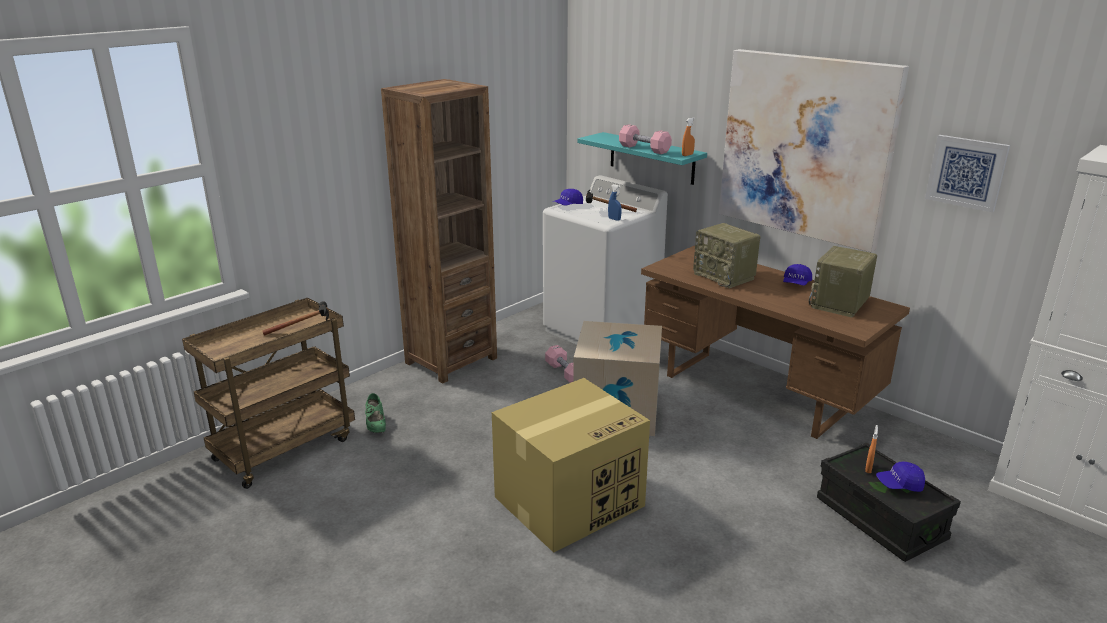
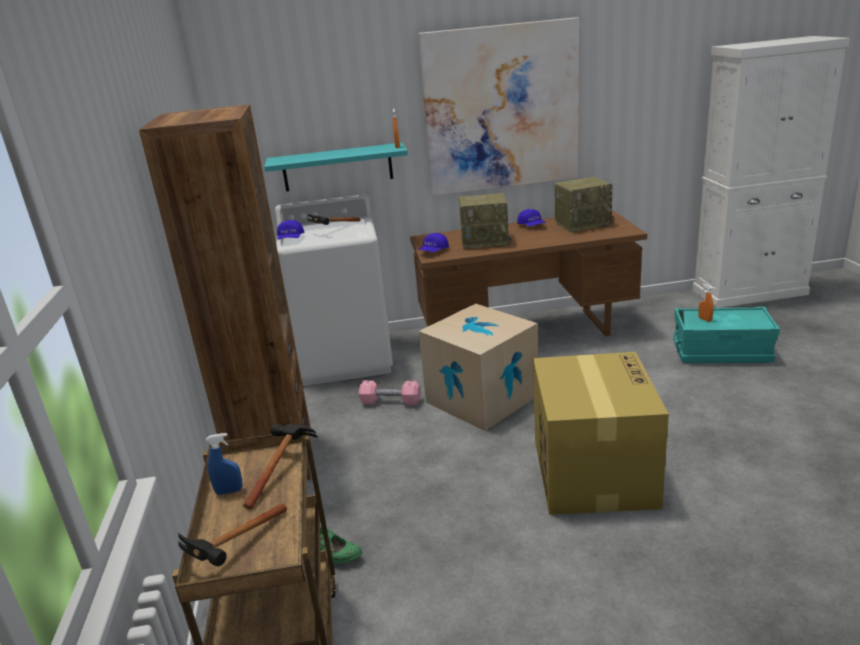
camera: 50 degrees left, 0 degrees up
blue spray bottle [608,184,622,221] -> blue spray bottle moved to [206,433,243,495]
pink dumbbell [619,124,672,154] -> none
radio [809,246,877,318] -> radio turned 90 degrees counterclockwise [555,177,614,233]
black storage box [817,443,961,562] -> turquoise storage box [673,307,780,363]
blue cap [876,462,925,492] -> blue cap moved to [418,233,449,252]
picture [925,135,1010,212] -> none
none -> hammer [178,504,287,566]

